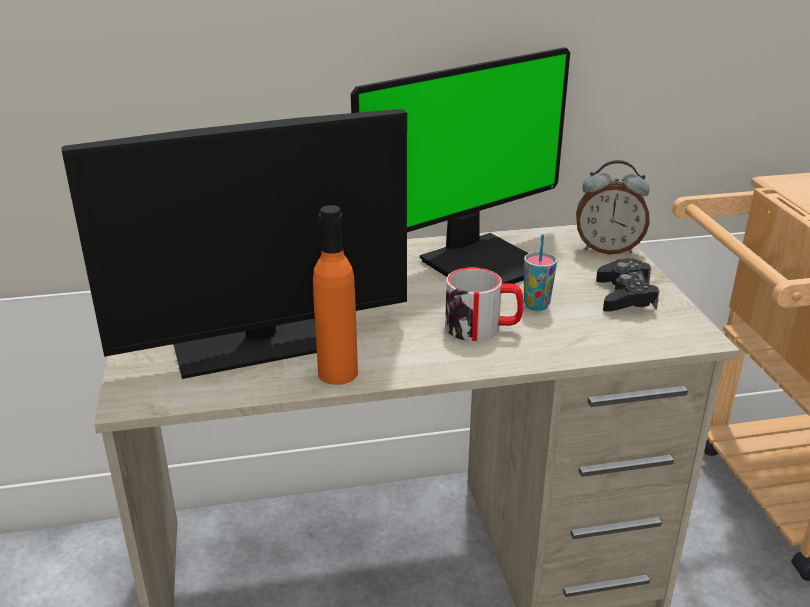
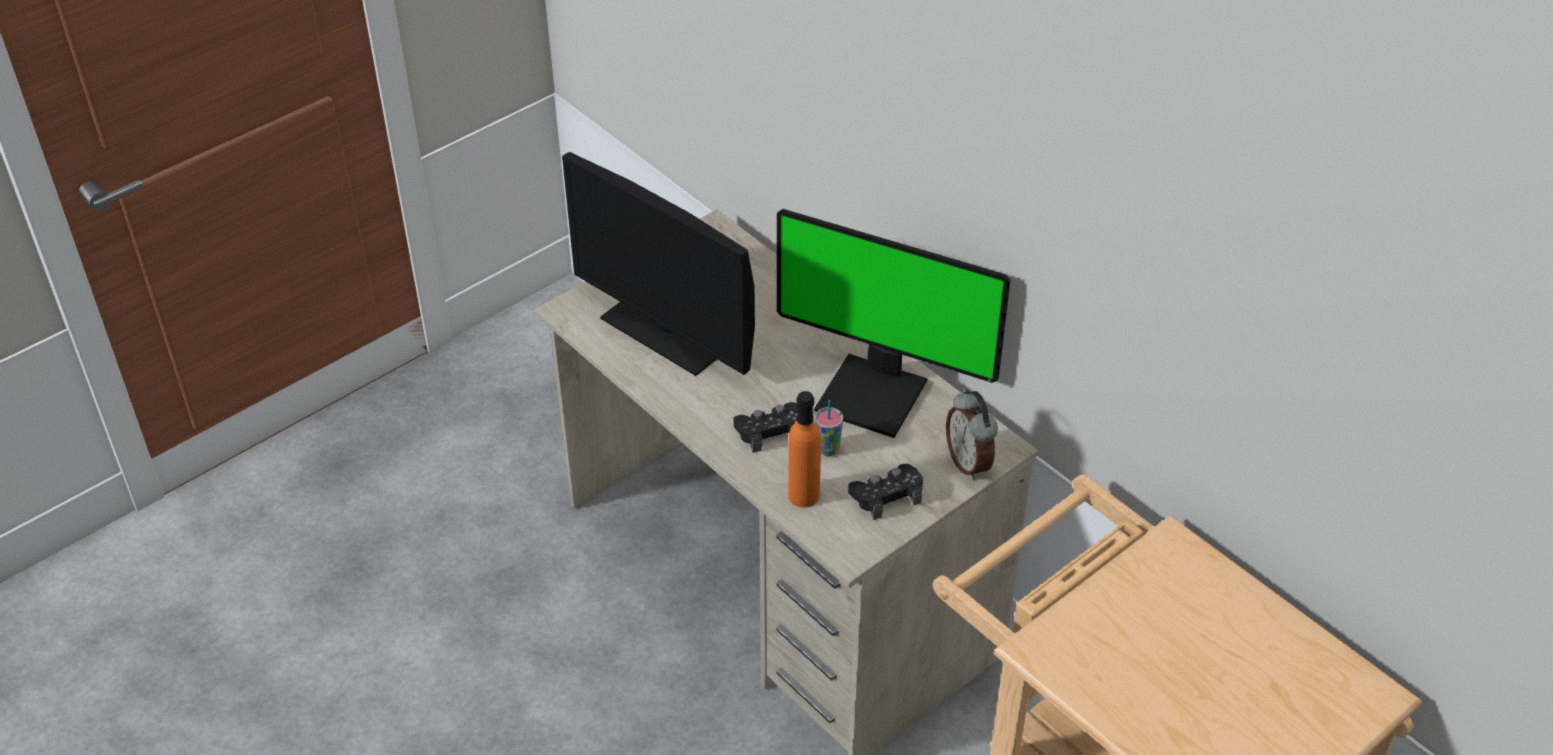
camera: 60 degrees right, 15 degrees up
orange bottle [313,205,358,385] -> orange bottle moved to [788,391,821,508]
mug [445,268,523,341] -> black game controller [734,402,798,453]

